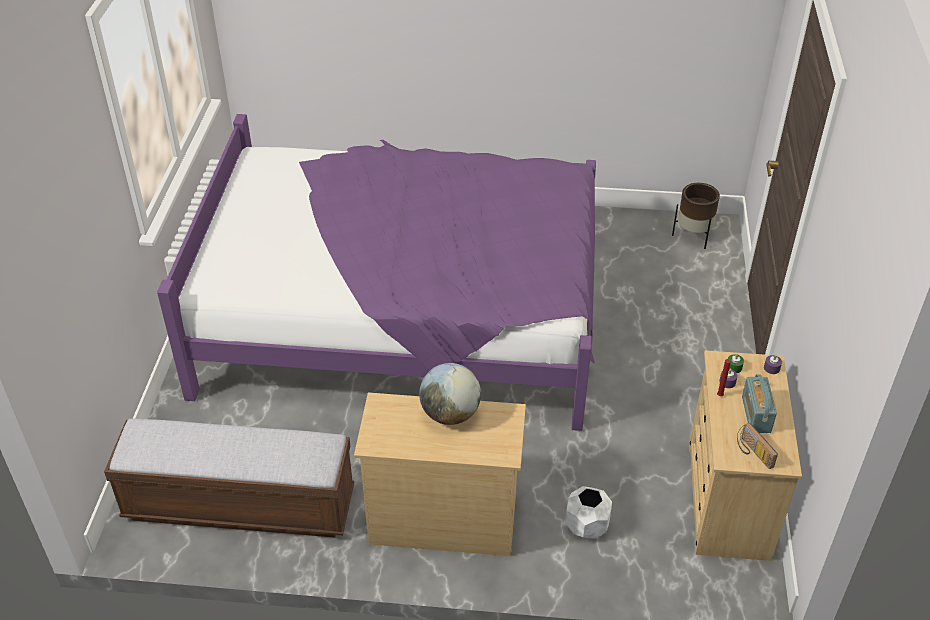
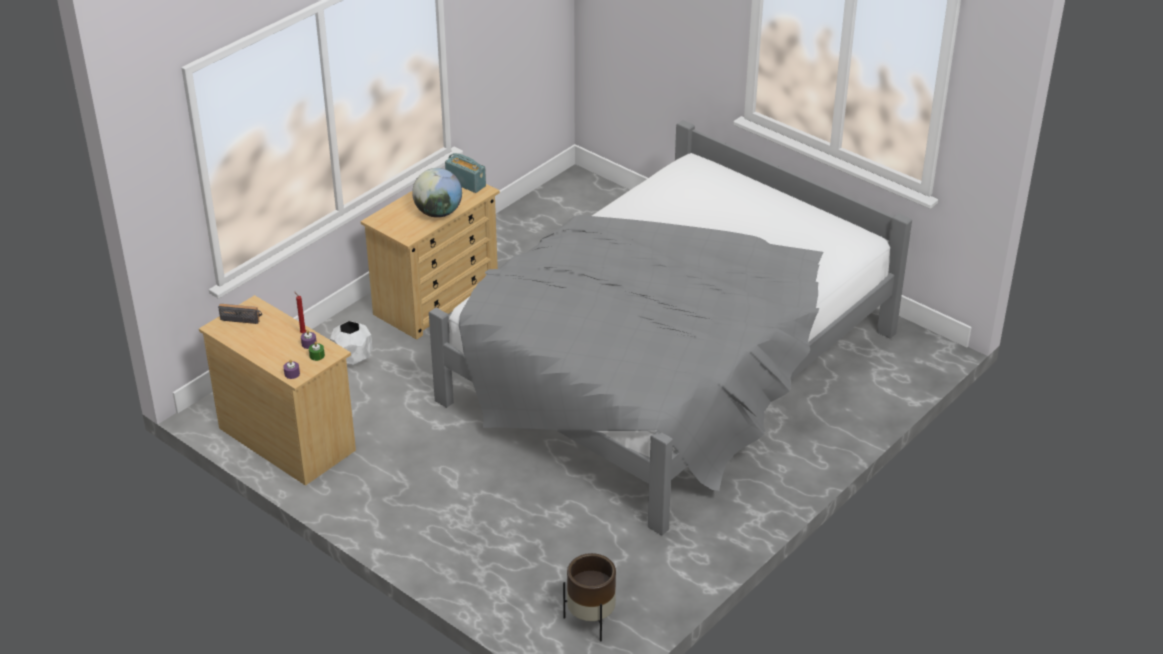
camera: 125 degrees right, 5 degrees down
bench [104,418,354,538] -> none
purple bed [157,114,596,431] -> grey bed [429,120,912,536]
radio [742,374,777,433] -> radio moved to [445,153,486,193]

